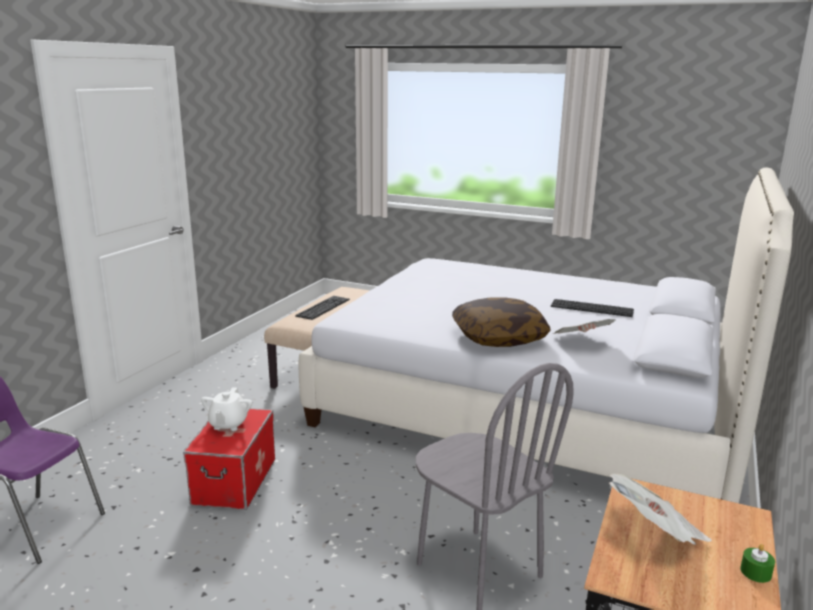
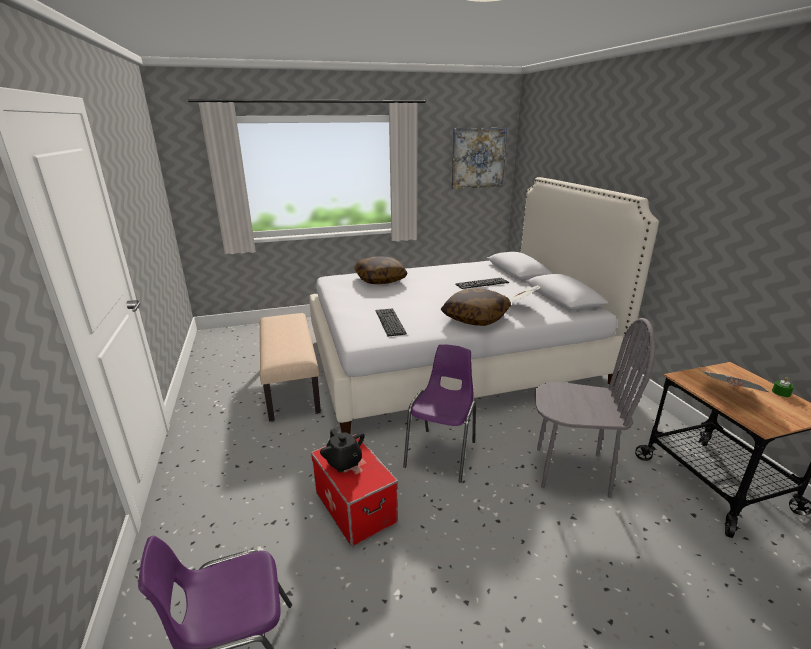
camera: 40 degrees left, 5 degrees up
white teapot [201,387,252,431] -> black teapot [320,428,365,473]
keyboard [295,296,350,320] -> keyboard moved to [376,309,407,336]
none -> pillow [354,256,407,284]
none -> purple chair [403,344,476,483]
none -> picture [451,128,507,189]

